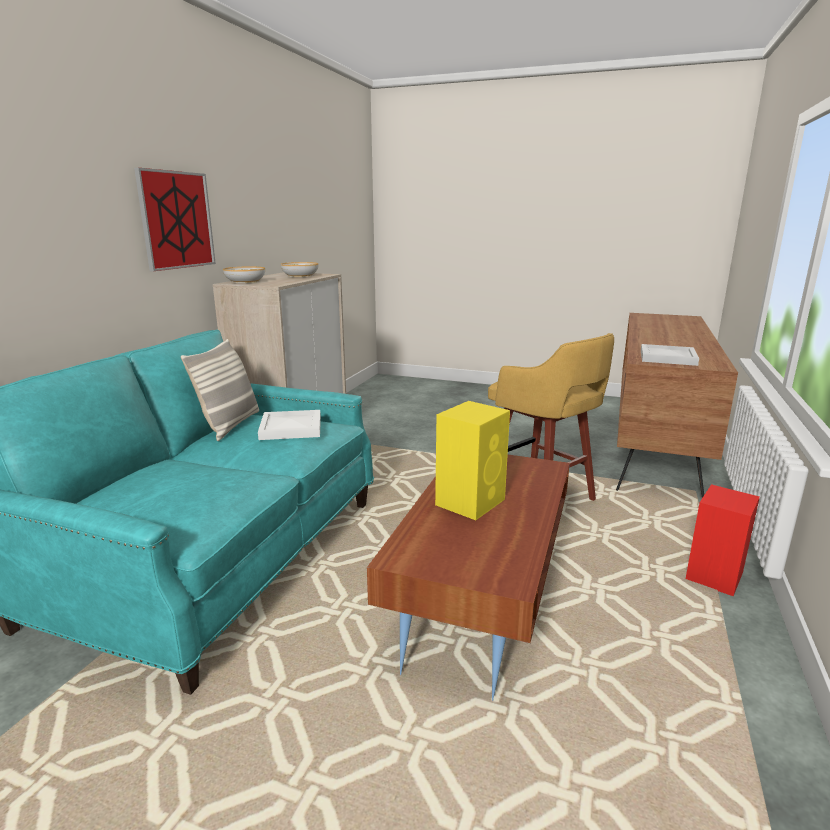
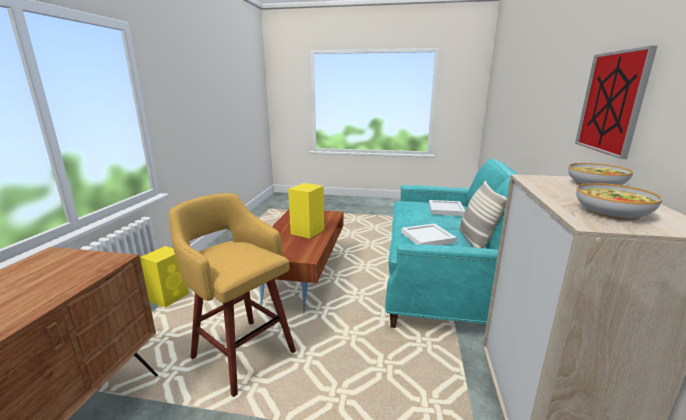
camera: 170 degrees right, 0 degrees up
white tray [641,344,699,366] -> white tray moved to [429,200,465,216]
red speaker [686,484,760,596] -> yellow speaker [140,246,189,308]

